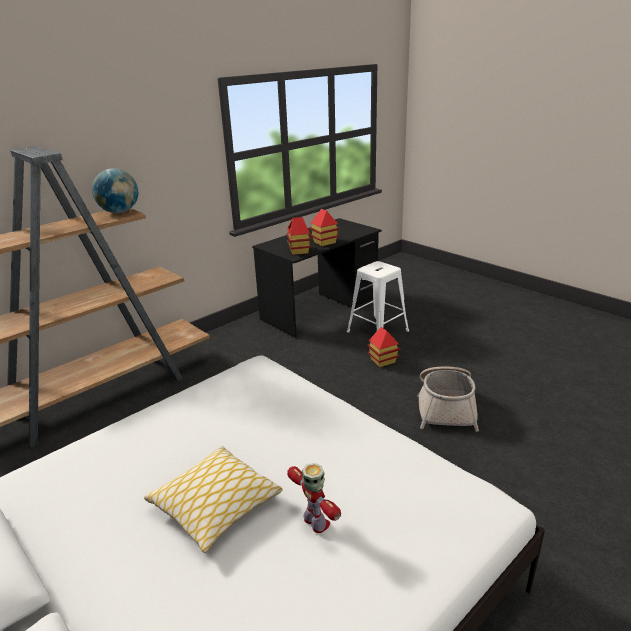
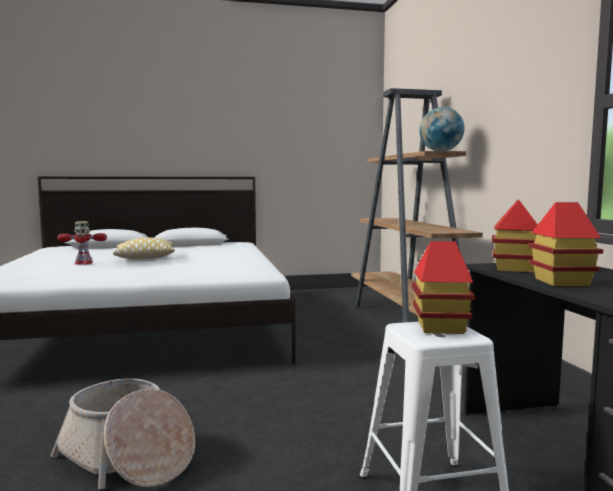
camera: 120 degrees right, 20 degrees down
toy house [367,327,400,367] -> toy house moved to [412,241,475,334]

